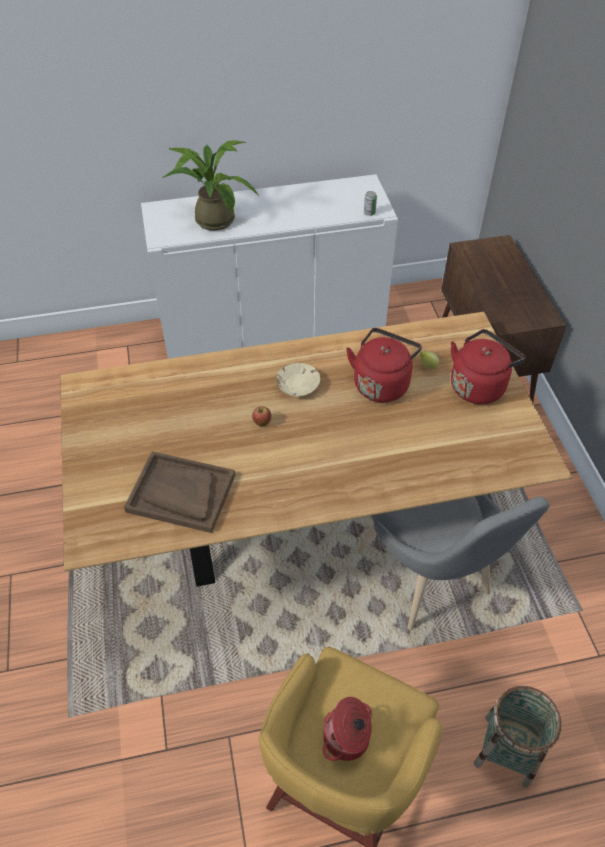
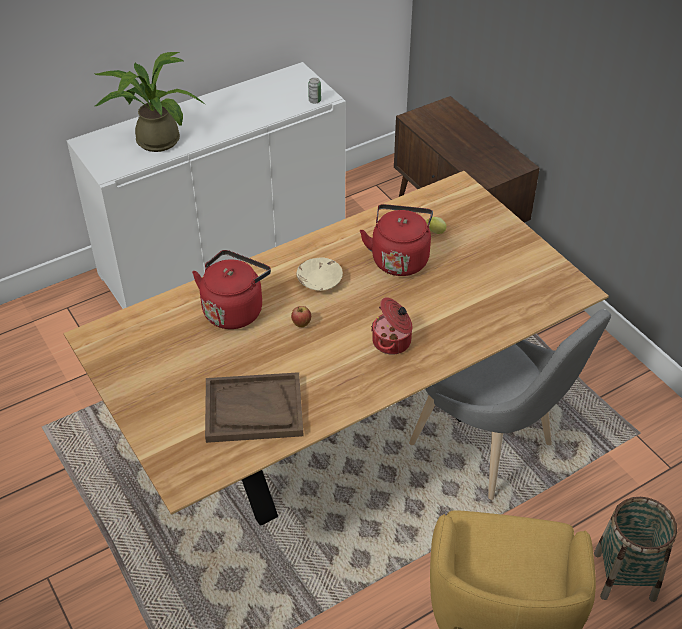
camera: 20 degrees left, 5 degrees down
cooking pot [323,697,372,761] -> cooking pot moved to [371,297,412,355]
red kettle [451,329,526,404] -> red kettle moved to [192,250,271,329]

